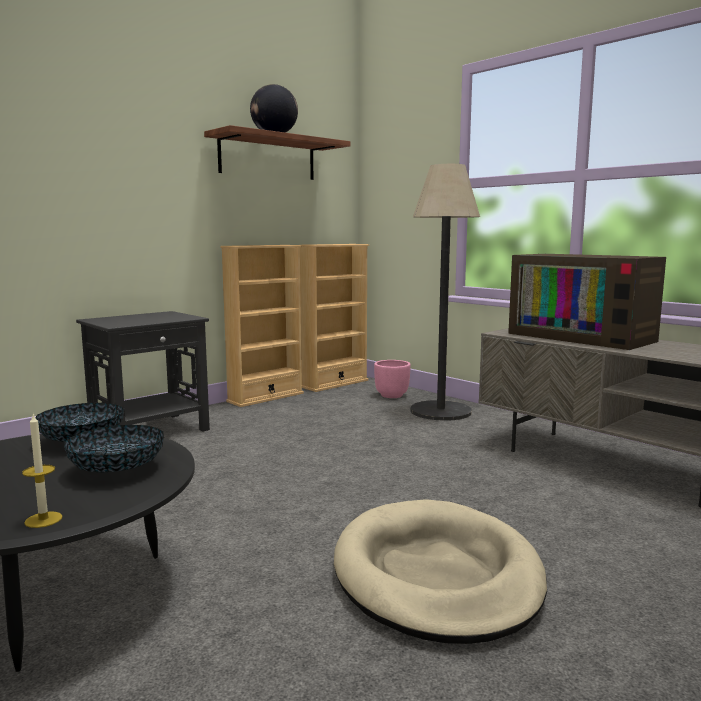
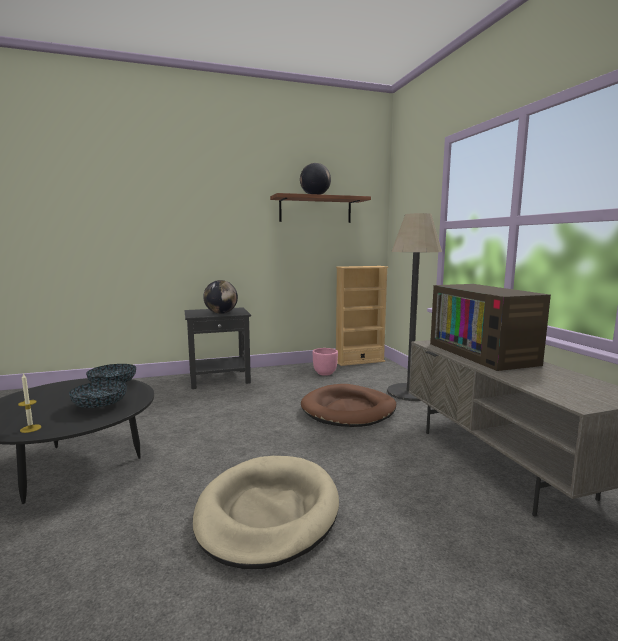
camera: 25 degrees right, 0 degrees up
beige bookcase [220,245,304,407] -> none
pink planter [374,360,411,398] -> pink planter moved to [313,348,338,376]
none -> globe [203,280,238,314]
none -> brown dog bed [301,384,396,427]

